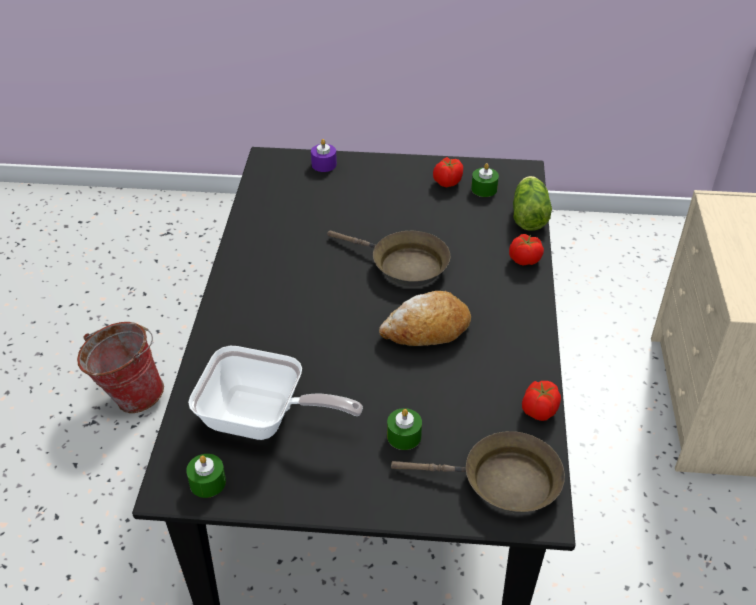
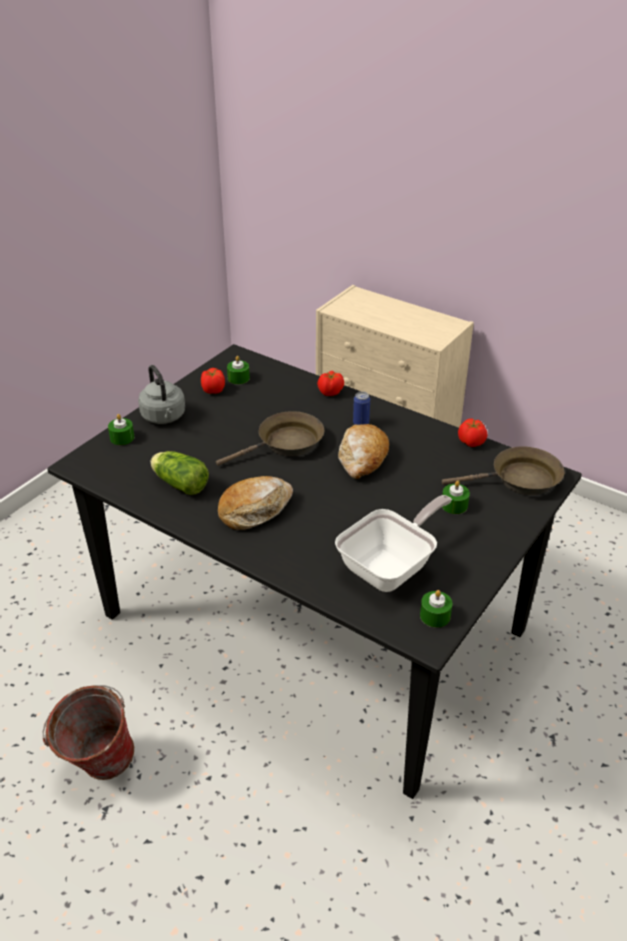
camera: 60 degrees left, 5 degrees down
purple candle [311,139,337,172] -> green candle [108,414,134,445]
brown frying pan [391,431,565,513] -> brown frying pan turned 45 degrees clockwise [442,447,565,495]
lettuce [513,176,552,231] -> lettuce moved to [150,451,209,495]
none -> grey kettle [138,365,185,424]
none -> bread [218,476,293,530]
none -> can [353,392,370,425]

